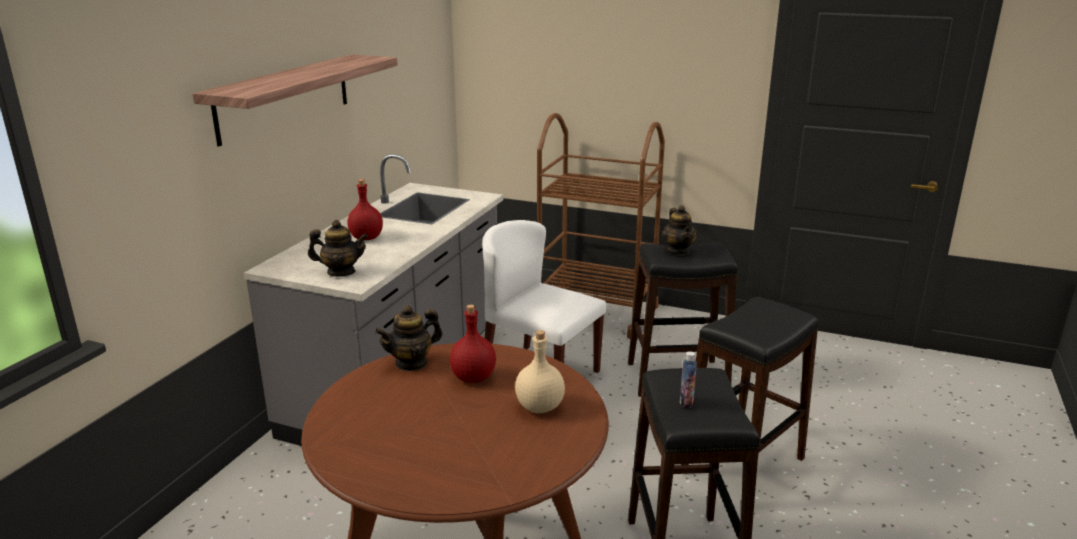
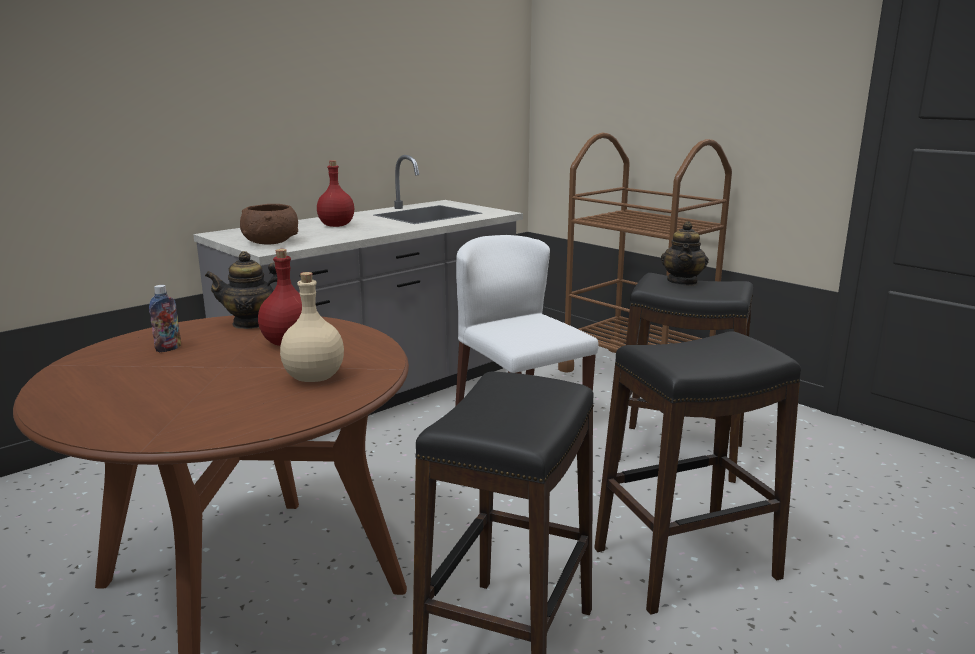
camera: 25 degrees right, 5 degrees down
shelf [193,54,398,146] -> none
teapot [308,220,368,277] -> brown bowl [240,204,298,245]
bottle [680,351,697,408] -> bottle moved to [149,285,181,352]

